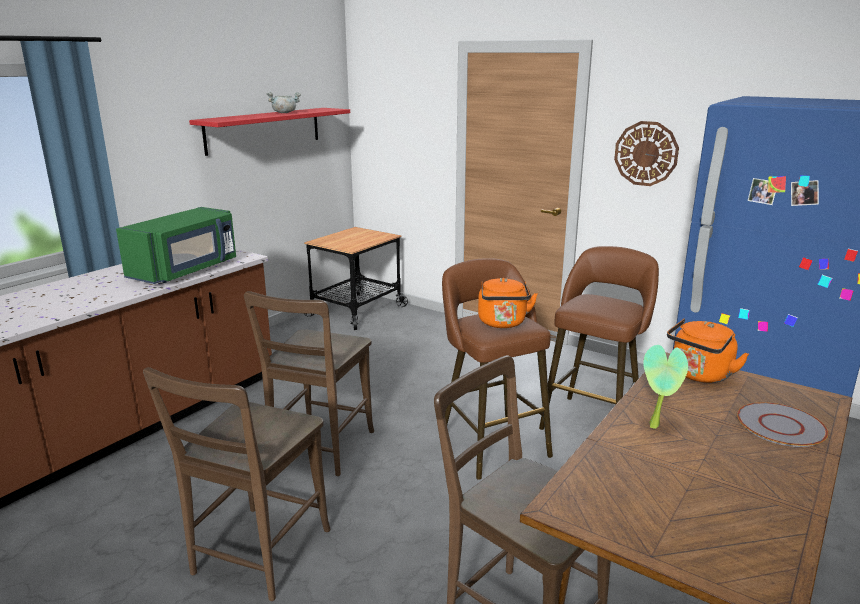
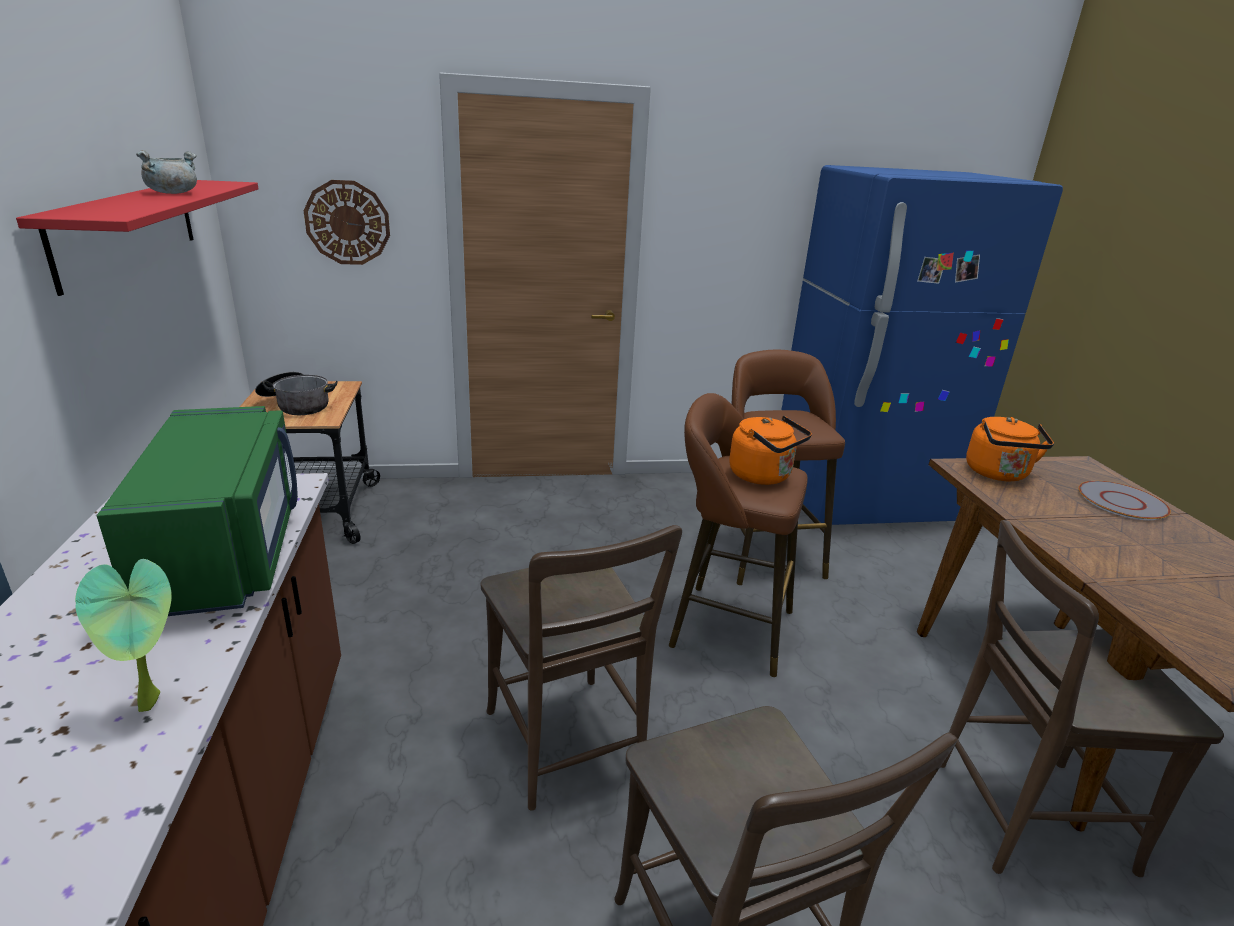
camera: 45 degrees left, 5 degrees up
wall clock [614,121,679,186] -> wall clock moved to [304,180,390,265]
potted plant [643,345,688,429] -> potted plant moved to [75,559,172,712]
none -> cooking pot [255,372,338,415]

